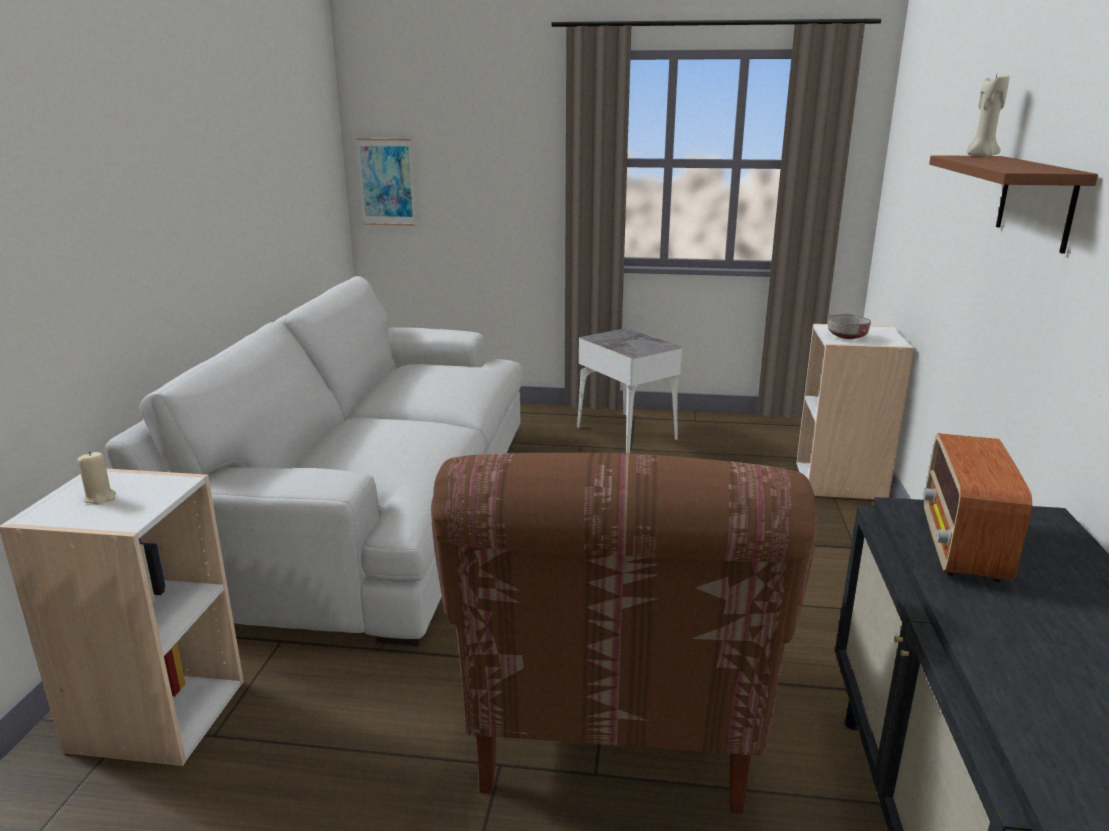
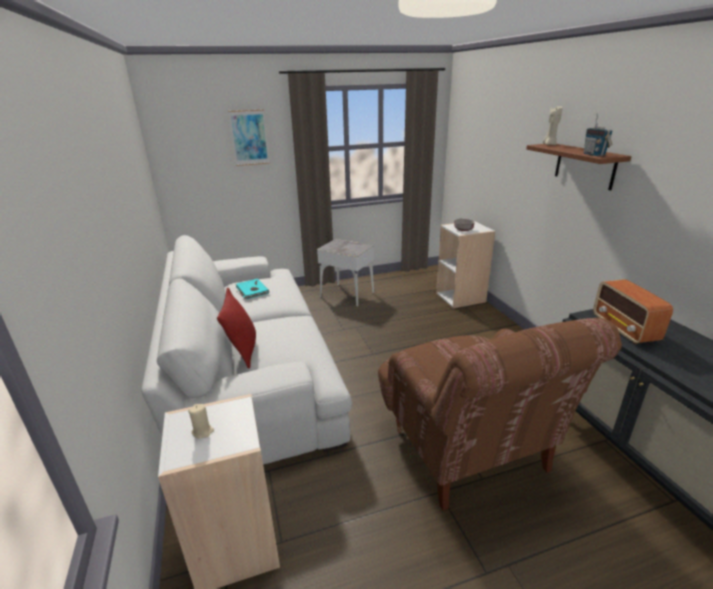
camera: 25 degrees left, 5 degrees up
picture [356,138,416,226] -> picture moved to [228,109,270,166]
none -> red pillow [217,288,256,369]
none -> turquoise book [236,278,269,299]
none -> radio [584,113,612,156]

